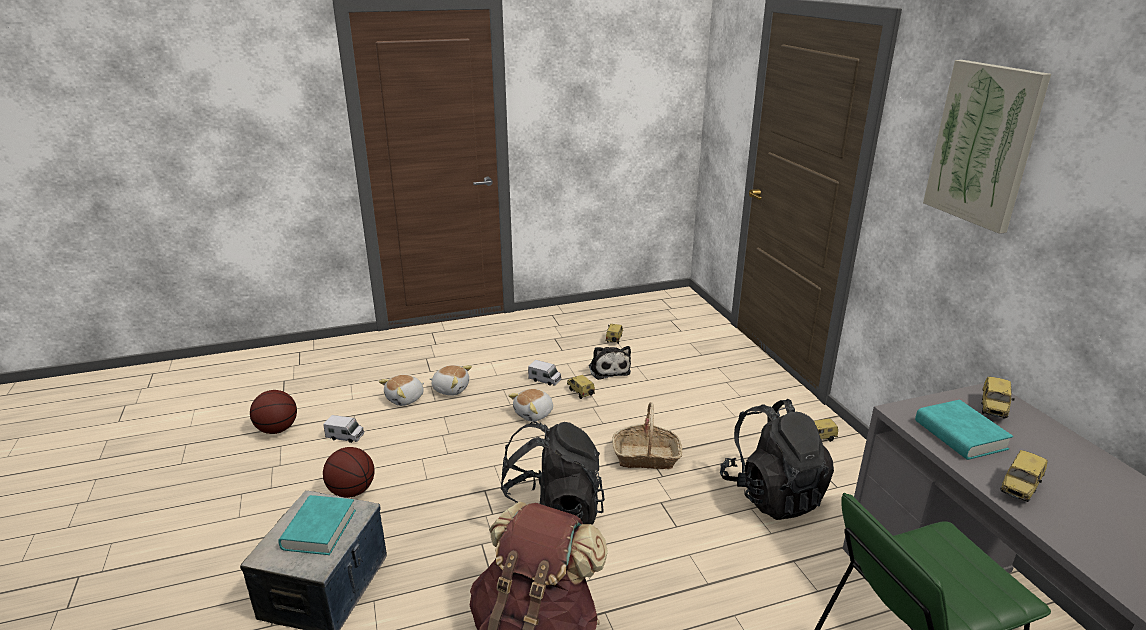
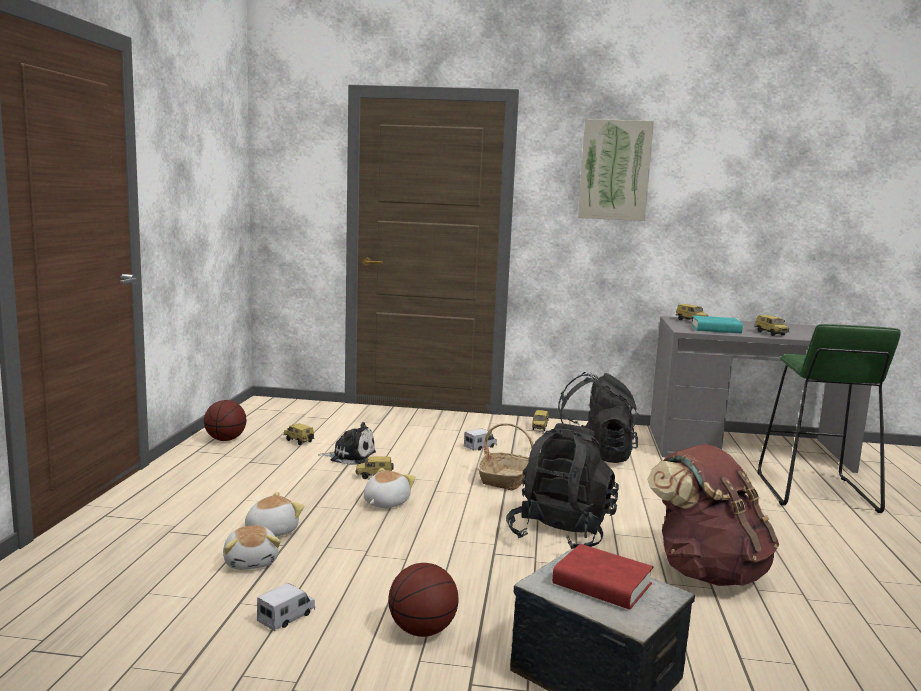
camera: 65 degrees left, 15 degrees down
basketball [250,390,297,434] -> basketball moved to [204,400,247,441]
turquoise book [278,495,356,555] -> red book [552,544,654,609]
plush toy [508,389,553,422] -> plush toy turned 135 degrees counterclockwise [364,468,416,508]
toy truck [528,360,562,386] -> toy truck moved to [464,428,497,451]

